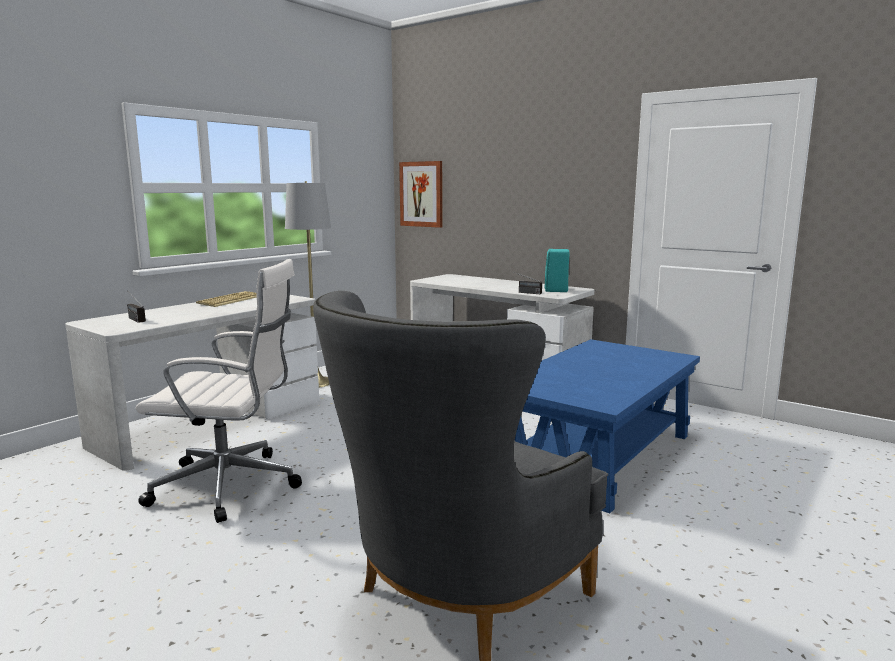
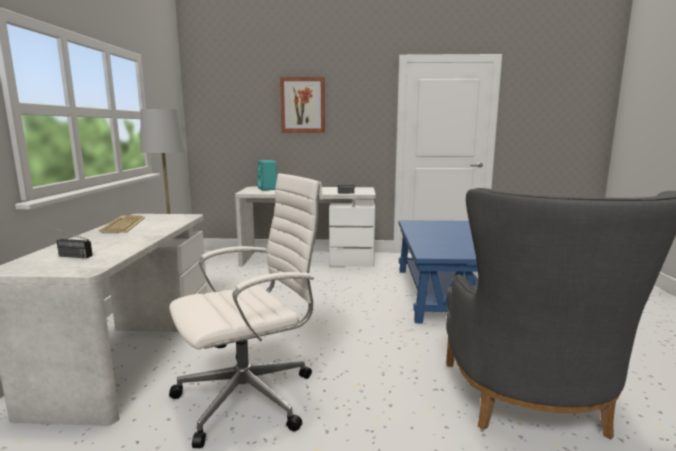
camera: 35 degrees left, 0 degrees up
picture [399,161,442,228] -> picture moved to [280,77,325,133]
turquoise speaker [545,249,570,292] -> turquoise speaker moved to [257,160,277,191]

